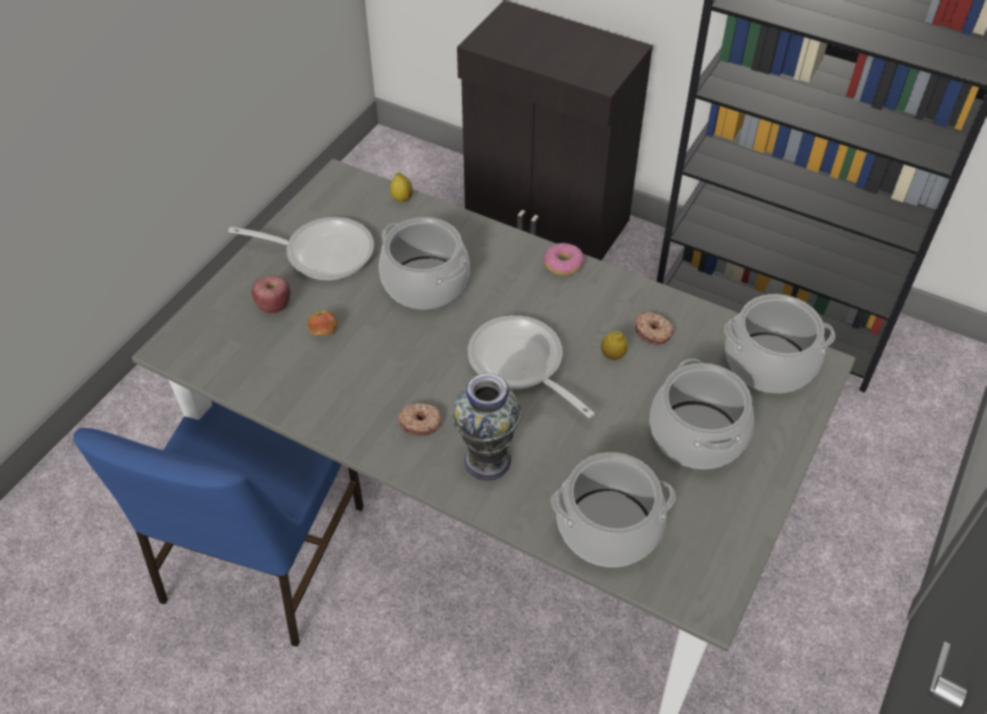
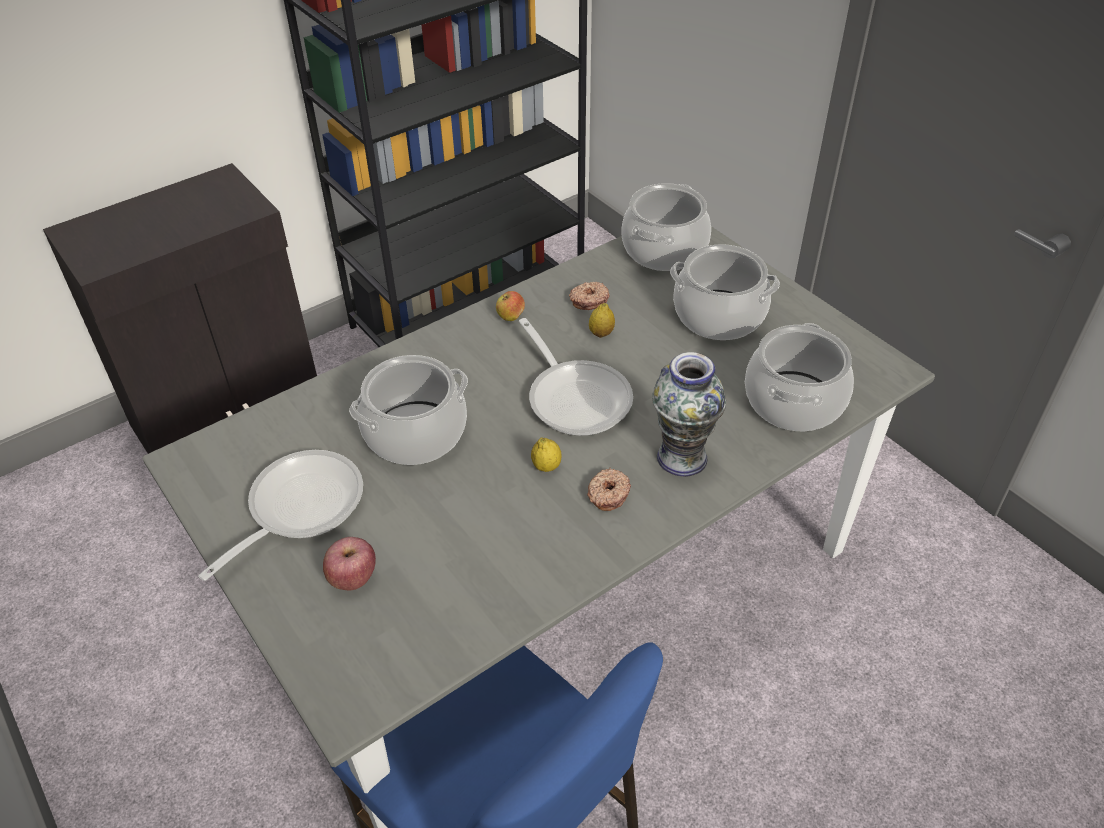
camera: 65 degrees left, 5 degrees down
apple [308,310,337,336] -> apple moved to [496,291,525,321]
lemon [390,173,412,202] -> lemon moved to [531,437,562,472]
frying pan [468,315,595,418] -> frying pan turned 105 degrees counterclockwise [519,318,633,436]
donut [544,243,584,276] -> none

